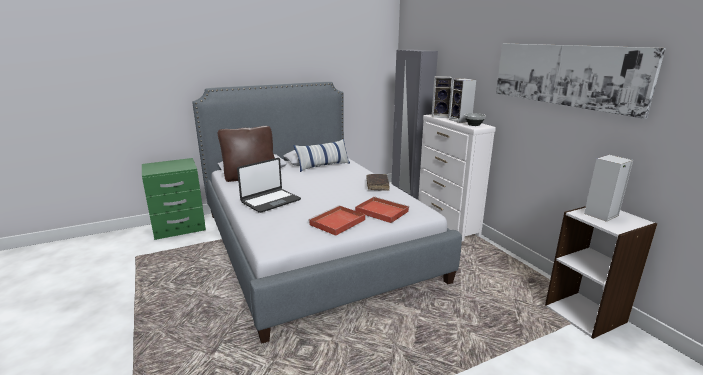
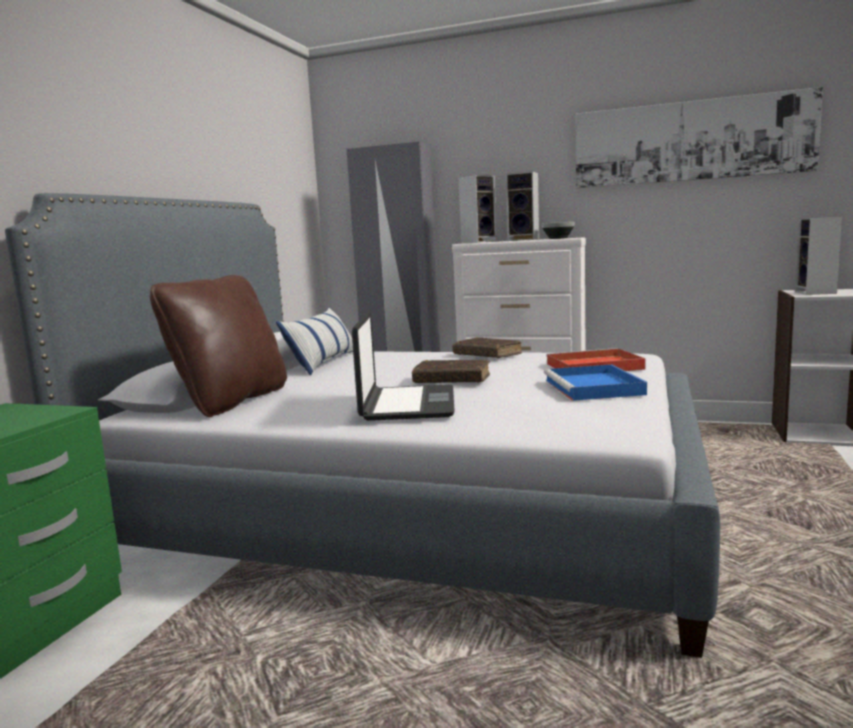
camera: 45 degrees left, 10 degrees down
red tray [308,205,366,236] -> blue tray [544,364,647,401]
none -> brown book [412,359,490,383]

